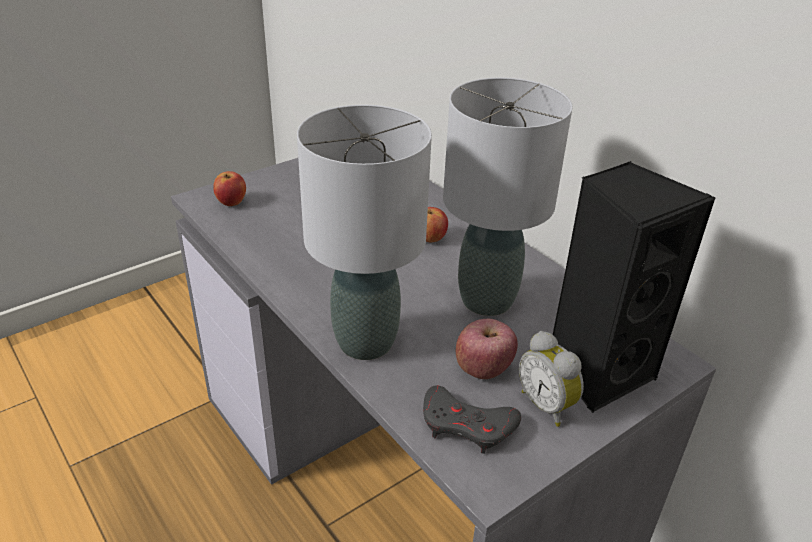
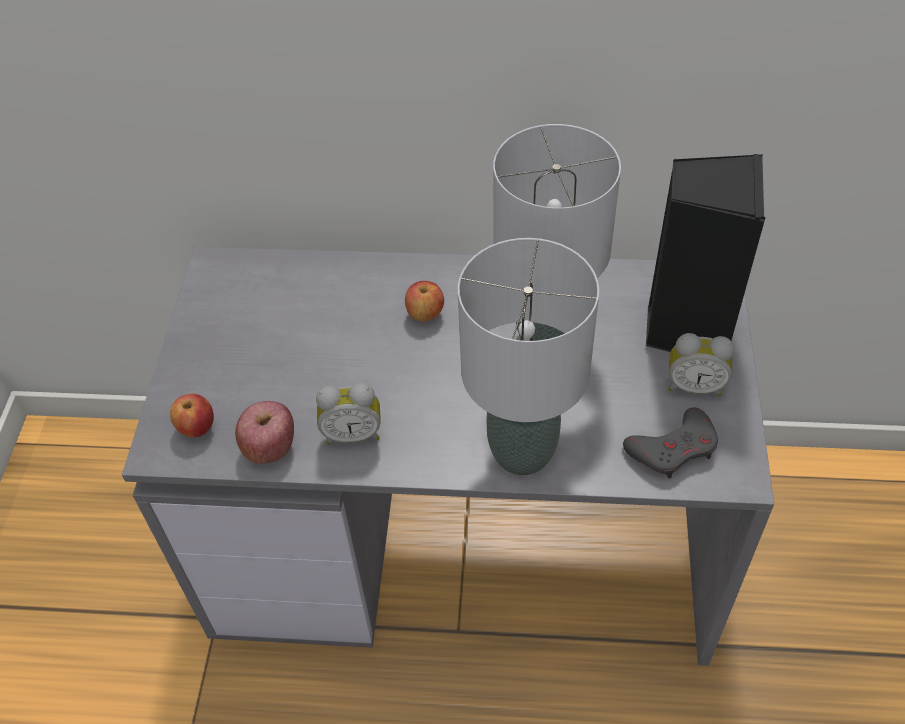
camera: 45 degrees left, 15 degrees up
apple [456,319,518,379] -> apple moved to [235,401,294,464]
none -> alarm clock [316,383,381,445]

